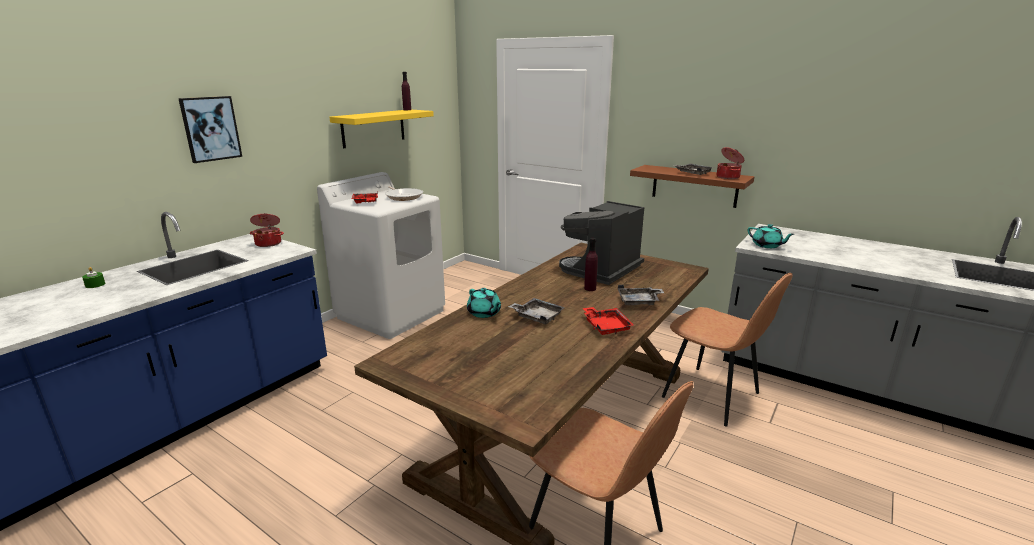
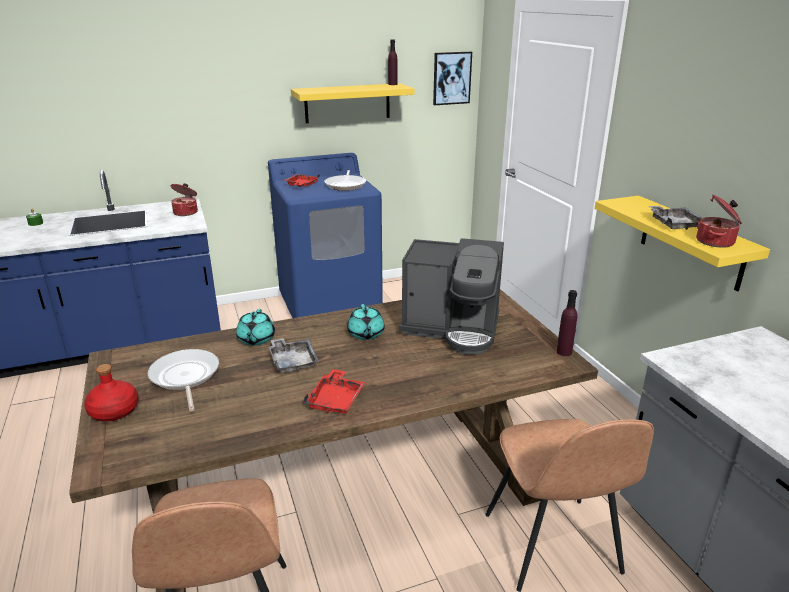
camera: 35 degrees right, 5 degrees up
picture [178,96,242,163] -> picture moved to [433,52,472,105]
white washing machine [317,172,445,339] -> blue washing machine [268,153,383,318]
coffee machine [559,201,644,285] -> coffee machine turned 150 degrees counterclockwise [399,238,504,355]
purple bottle [584,238,598,291] -> purple bottle moved to [557,290,577,356]
grey tray [618,285,664,305] -> none
brown shelf [630,165,754,208] -> yellow shelf [594,196,770,292]
turquoise teapot [748,224,794,248] -> turquoise teapot moved to [347,304,385,340]
none -> red bottle [84,364,138,422]
none -> frying pan [148,349,219,412]

